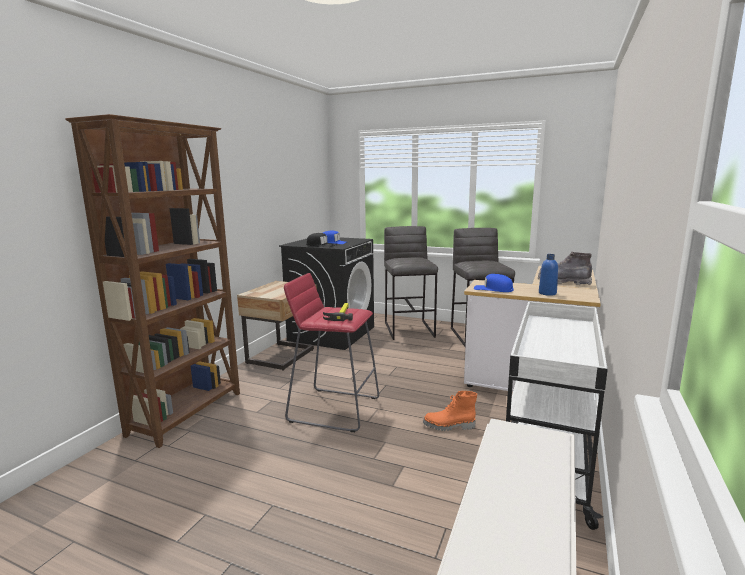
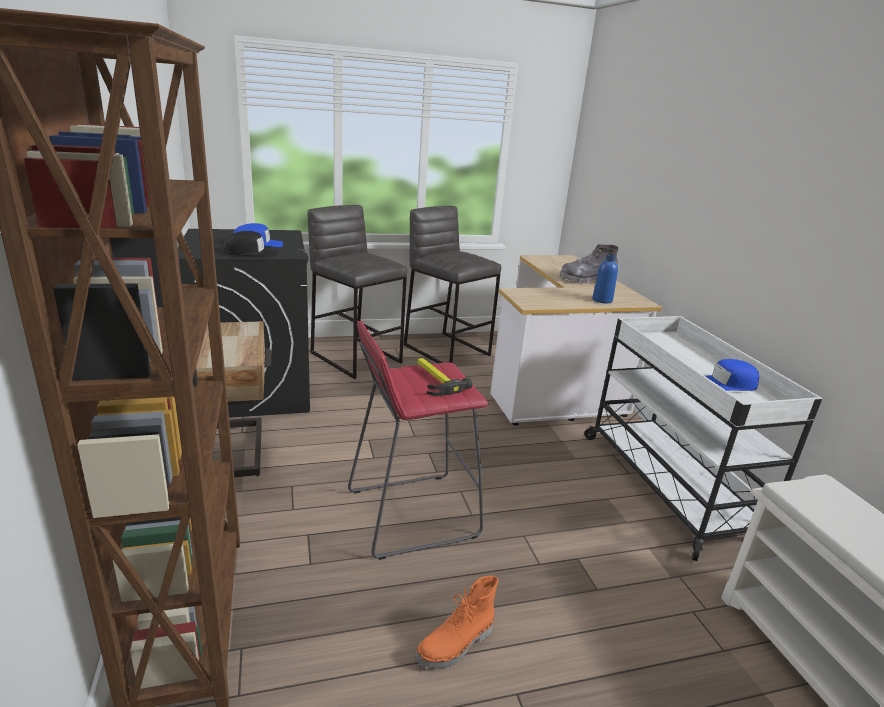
camera: 40 degrees left, 10 degrees up
orange boot [423,391,477,431] -> orange boot moved to [415,576,498,669]
blue cap [474,274,513,292] -> blue cap moved to [704,359,759,391]

